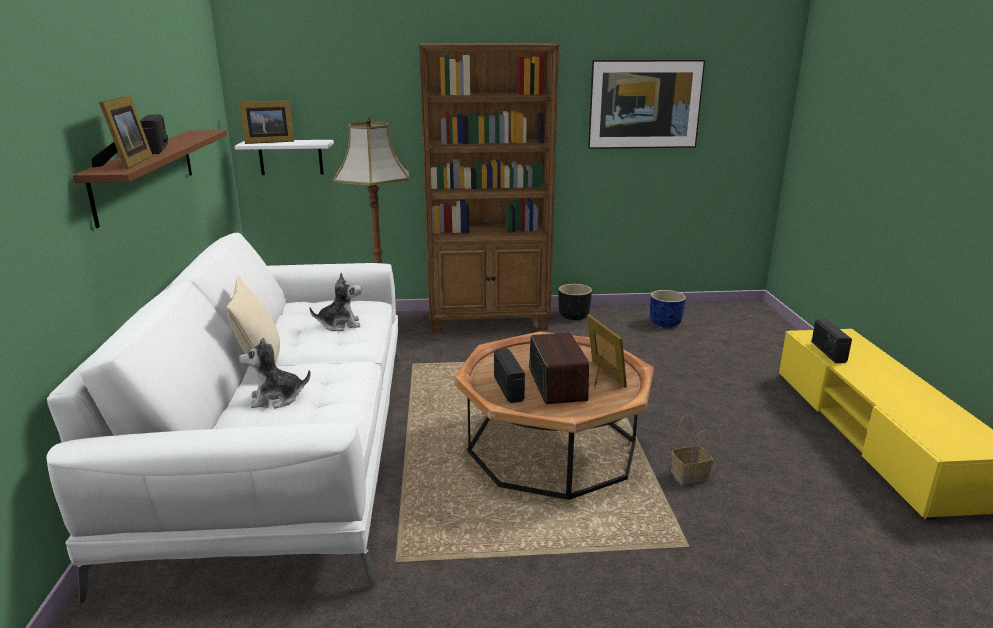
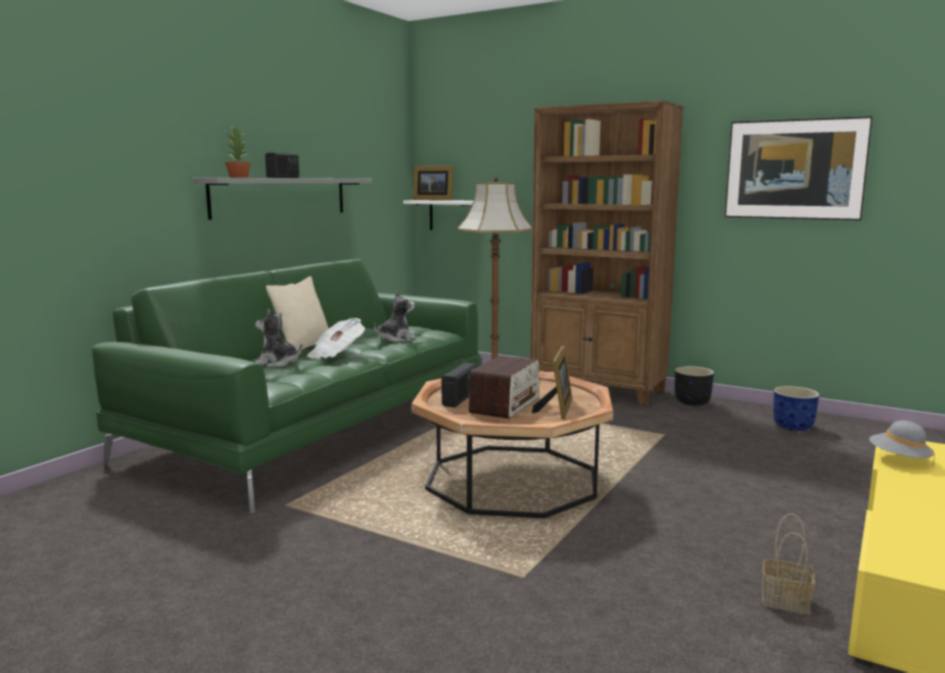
camera: 35 degrees right, 10 degrees down
white sofa [46,233,400,604] -> green sofa [92,259,482,513]
brown shelf [73,130,227,228] -> grey shelf [192,178,372,220]
picture frame [92,95,153,170] -> potted plant [225,126,251,178]
plush toy [310,273,362,331] -> plush toy turned 60 degrees counterclockwise [374,291,416,342]
basket [671,414,713,485] -> basket moved to [762,514,815,614]
radio [811,319,852,363] -> grey hat [869,420,935,466]
none -> newspaper [307,318,365,358]

